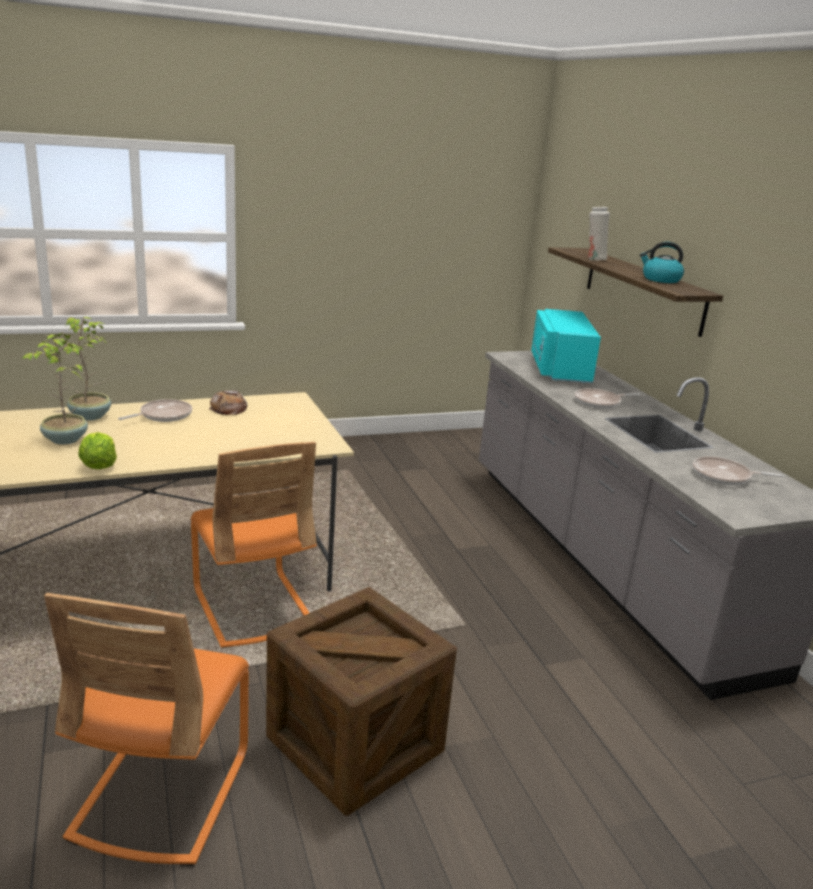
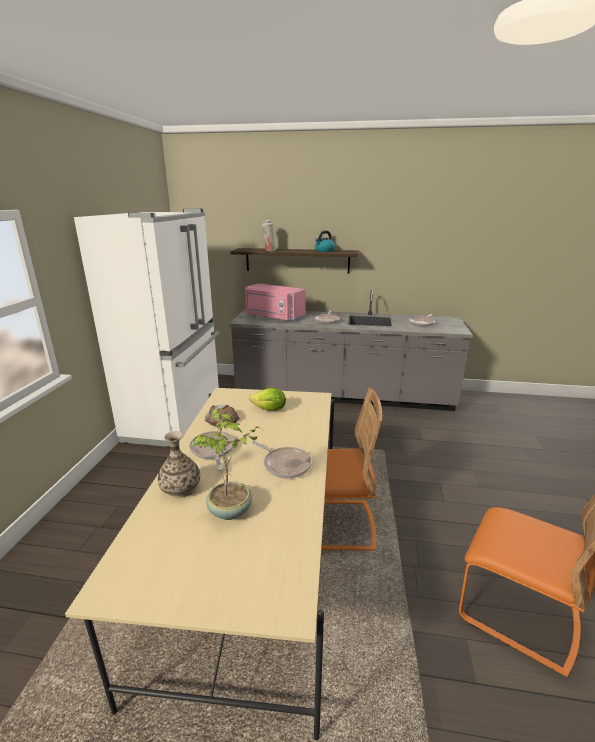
camera: 60 degrees left, 0 degrees up
potted plant [65,317,111,421] -> vase [158,431,200,498]
lettuce [78,432,117,469] -> lettuce moved to [249,388,286,411]
crate [266,587,457,816] -> none
turquoise microwave [531,309,601,383] -> pink microwave [245,283,306,321]
none -> white fridge [74,209,219,447]
none -> frying pan [252,441,312,478]

